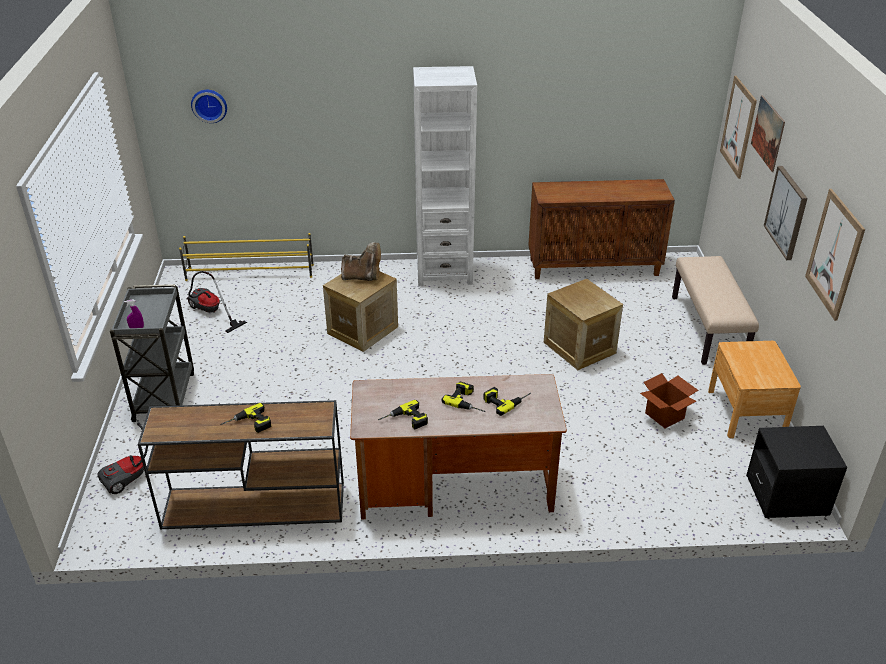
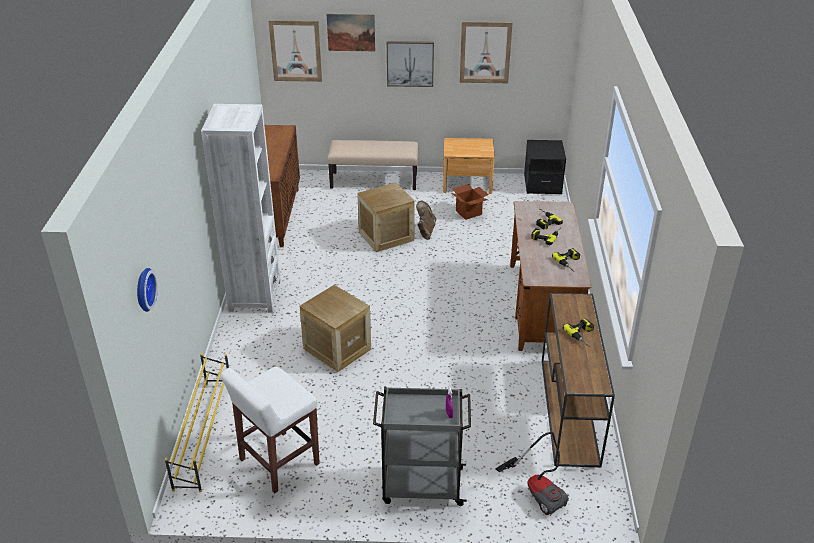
camera: 85 degrees left, 0 degrees up
vacuum cleaner [186,271,247,333] -> white stool [220,367,320,494]
brown boot [341,242,381,281] -> brown boot moved to [416,200,436,240]

